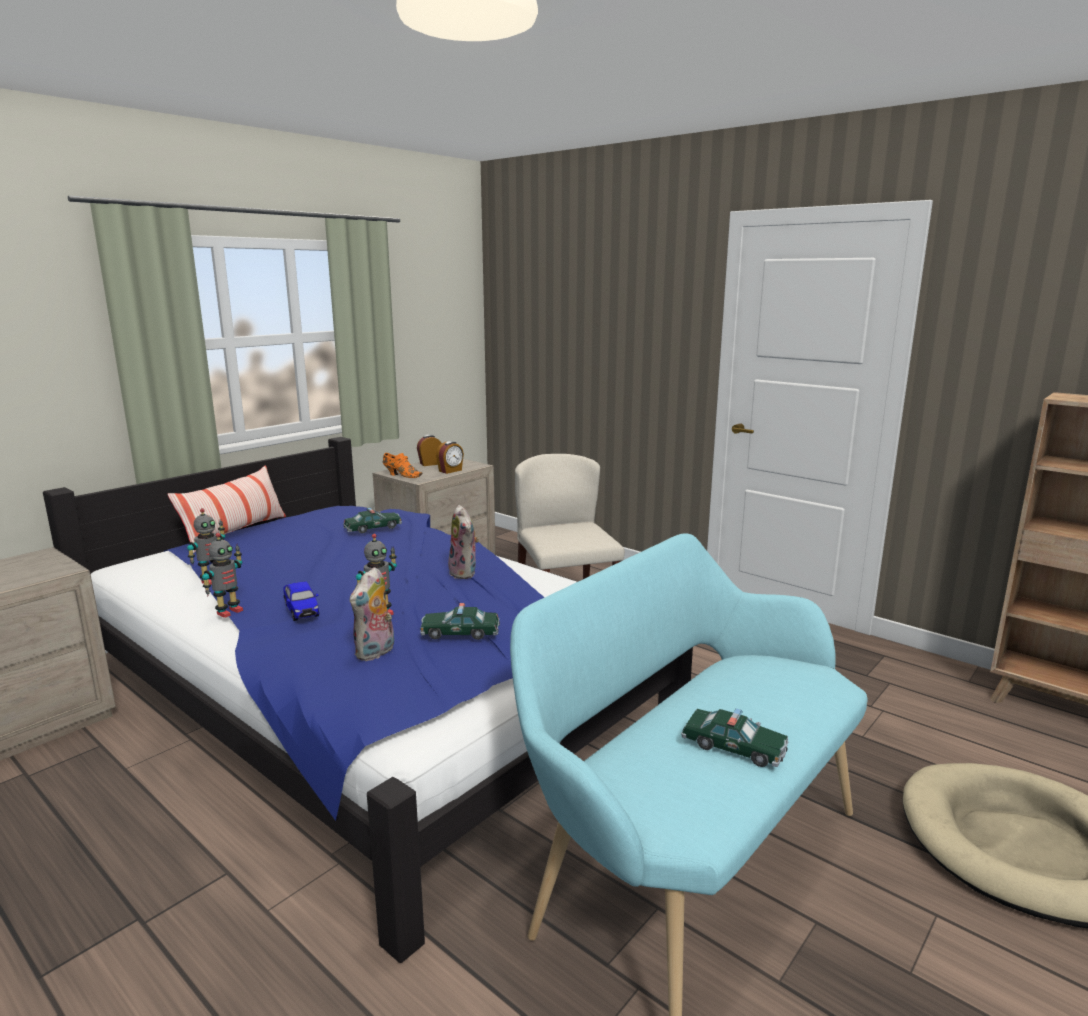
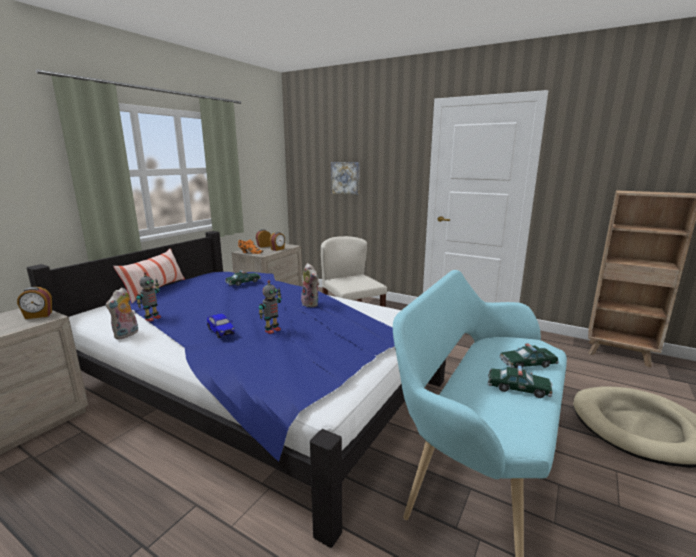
camera: 10 degrees left, 0 degrees up
toy robot [202,533,243,618] -> none
plush toy [350,567,394,661] -> plush toy moved to [106,287,138,339]
toy car [420,603,500,640] -> toy car moved to [500,344,559,368]
none -> alarm clock [17,287,52,319]
none -> picture [331,162,360,195]

